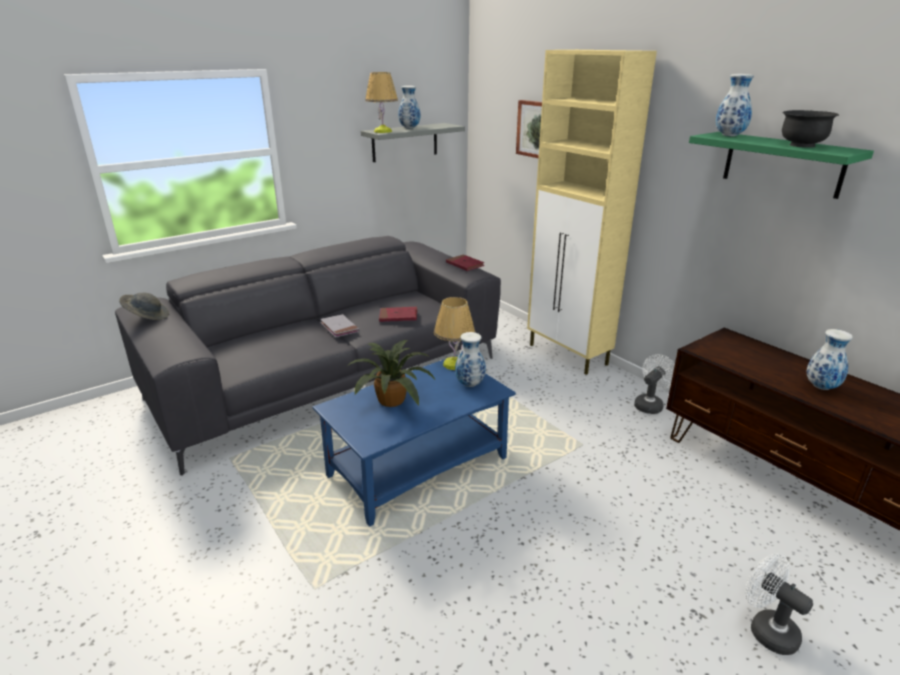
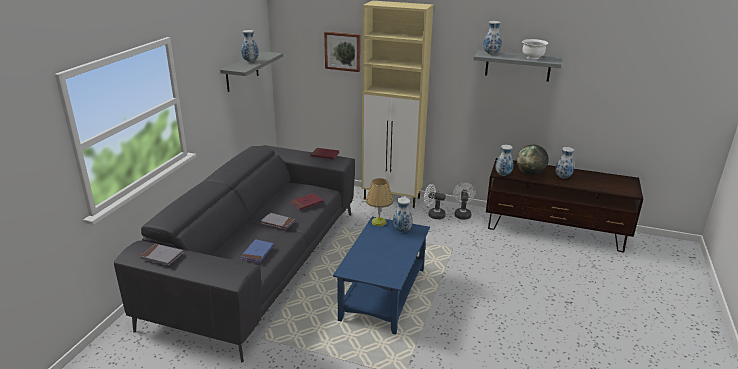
camera: 35 degrees left, 0 degrees up
grey hat [119,293,169,320] -> grey book [140,244,183,265]
potted plant [347,340,435,407] -> none
table lamp [365,72,398,133] -> none
green shelf [689,132,874,199] -> grey shelf [474,50,563,82]
white fan [746,554,813,655] -> white fan moved to [424,184,446,219]
black bowl [782,110,839,148] -> white bowl [522,39,548,60]
none -> blue book [241,239,274,263]
none -> vase [495,145,513,176]
none -> globe [517,145,548,175]

